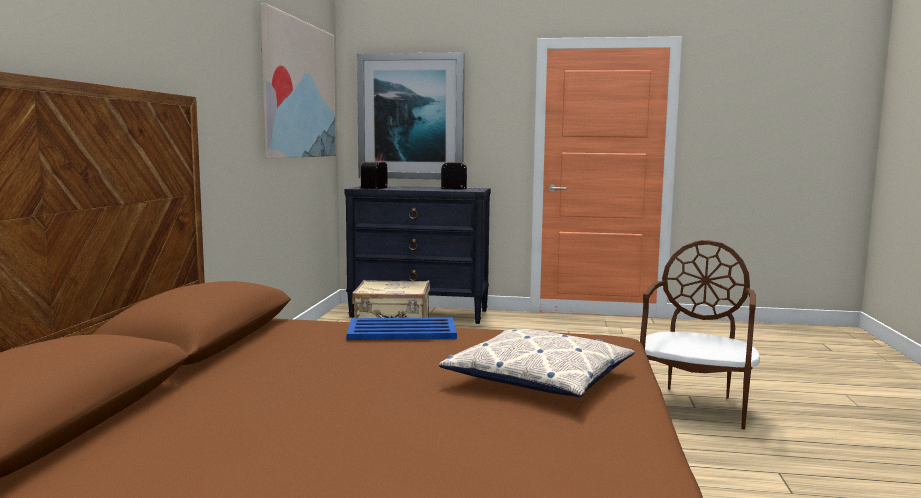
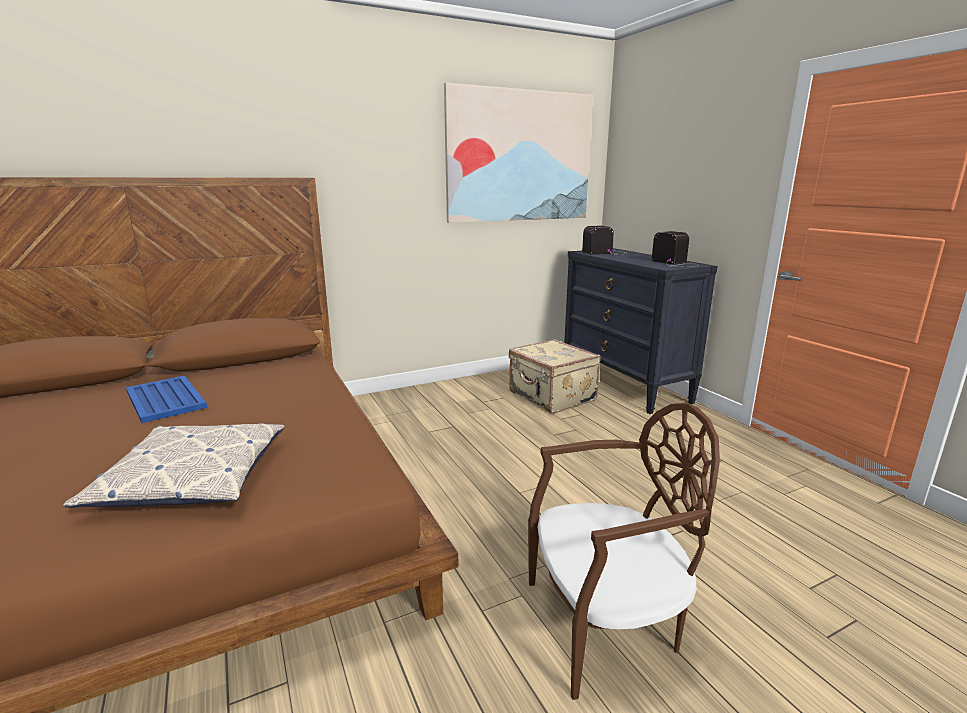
camera: 55 degrees right, 10 degrees up
blue tray [346,317,457,340] -> blue tray moved to [126,375,207,423]
picture [357,52,465,179] -> none

